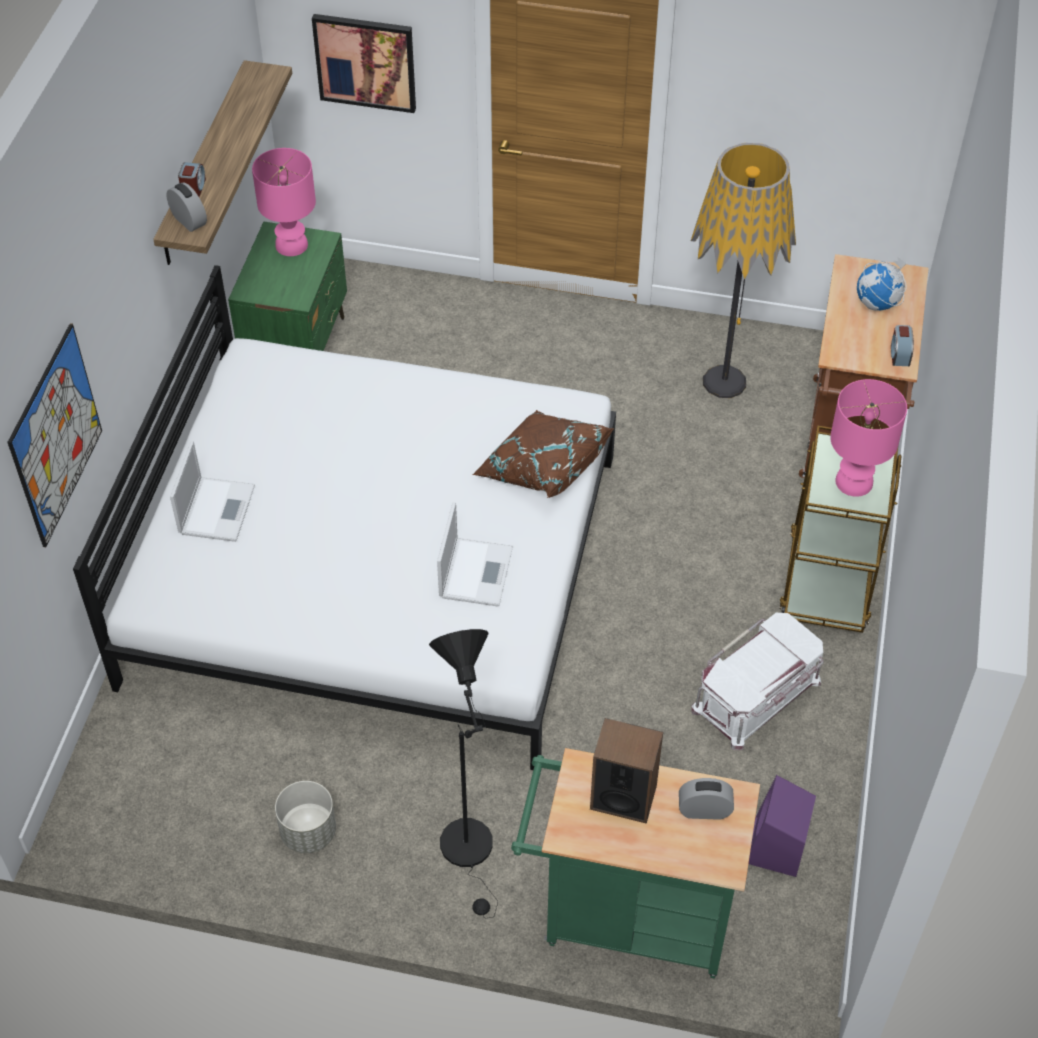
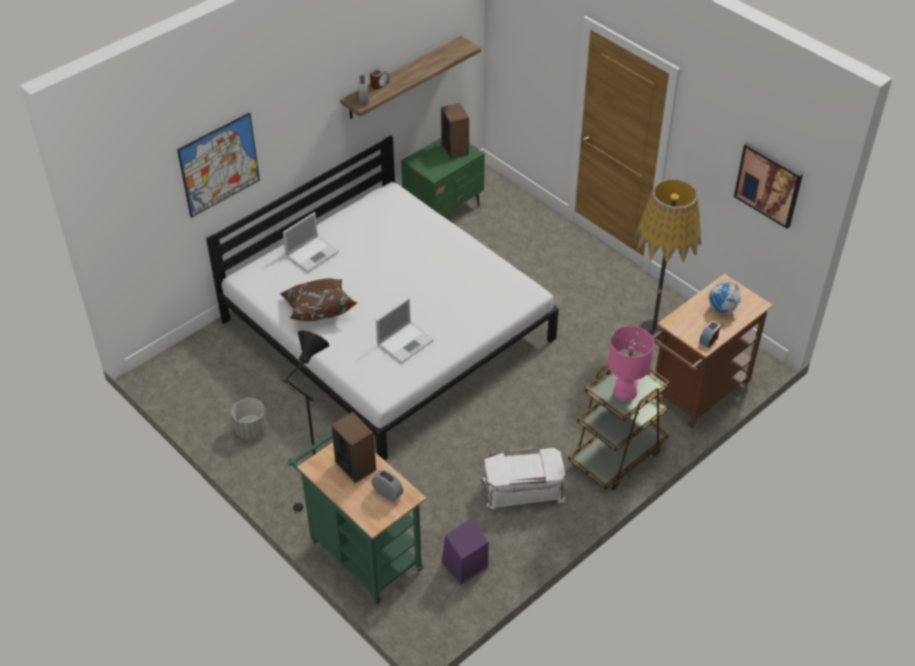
camera: 35 degrees right, 5 degrees down
pink table lamp [252,148,316,256] -> speaker [441,103,469,159]
picture [312,14,416,113] -> picture moved to [734,142,803,229]
brown pillow [472,410,614,498] -> brown pillow moved to [280,278,357,321]

